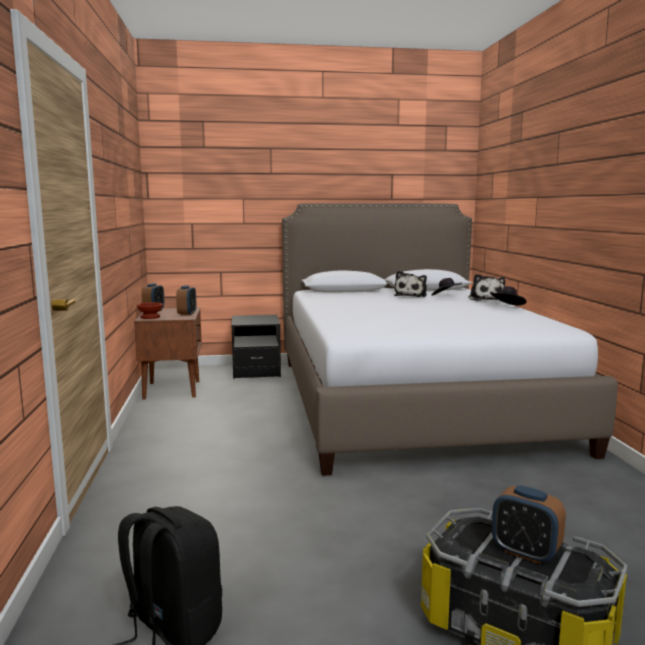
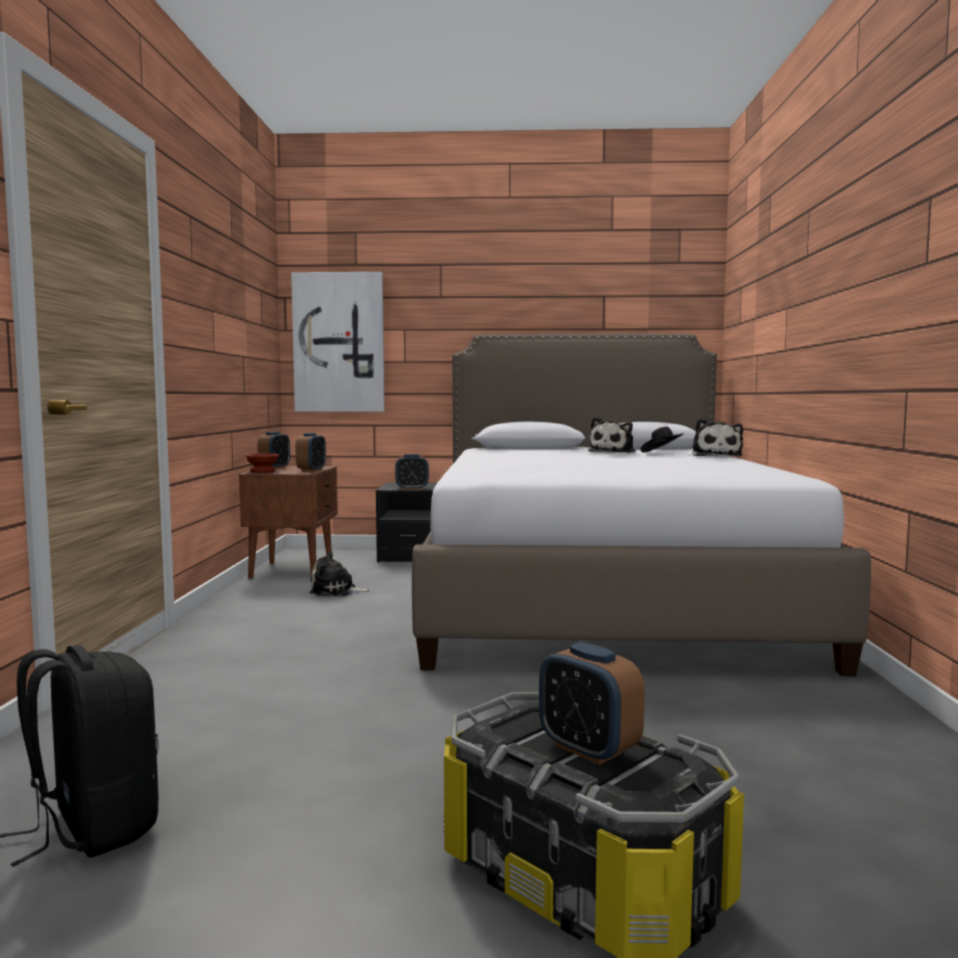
camera: 10 degrees right, 5 degrees down
black hat [490,286,526,306] -> none
none -> picture [291,272,384,412]
none -> plush toy [309,551,371,597]
none -> alarm clock [395,454,429,490]

